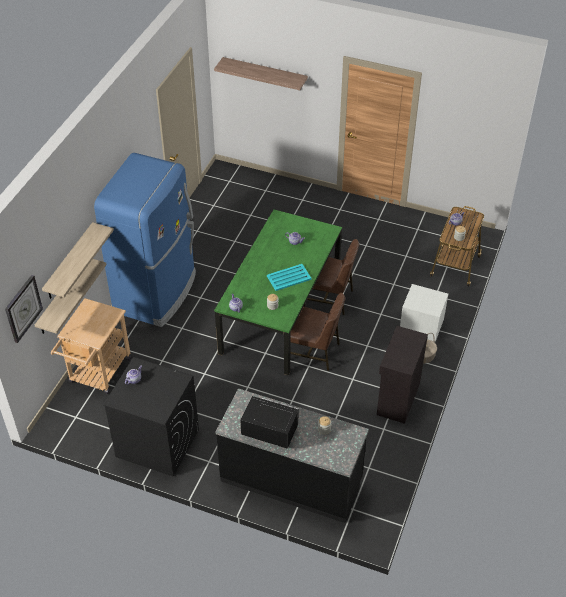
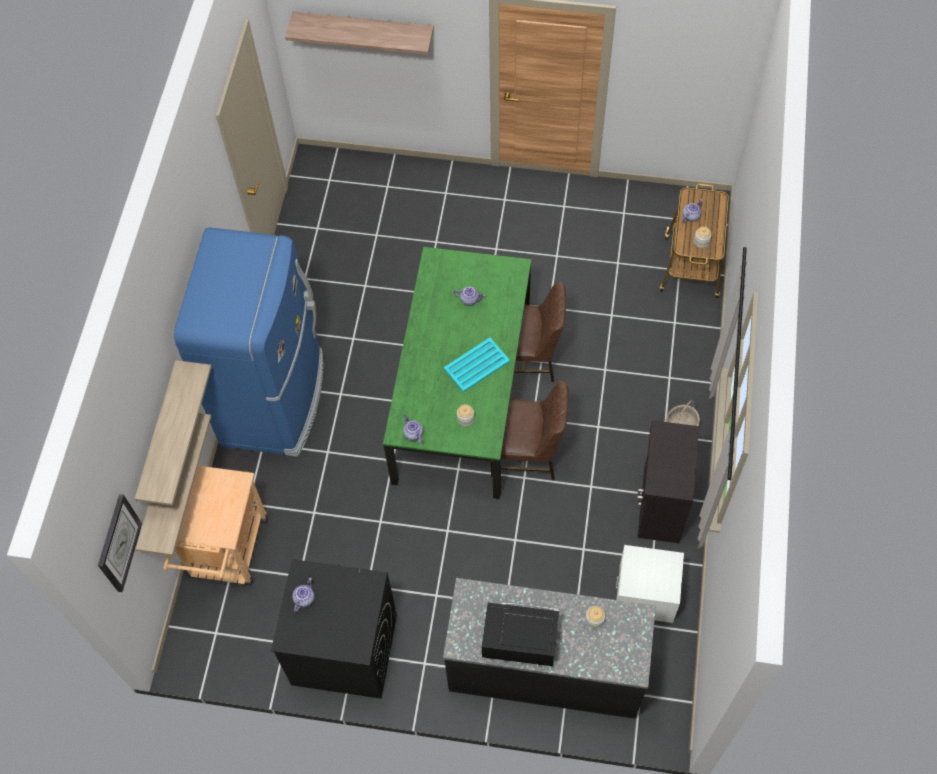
camera: 10 degrees left, 15 degrees up
white nightstand [400,284,448,342] -> white nightstand moved to [616,545,684,623]

